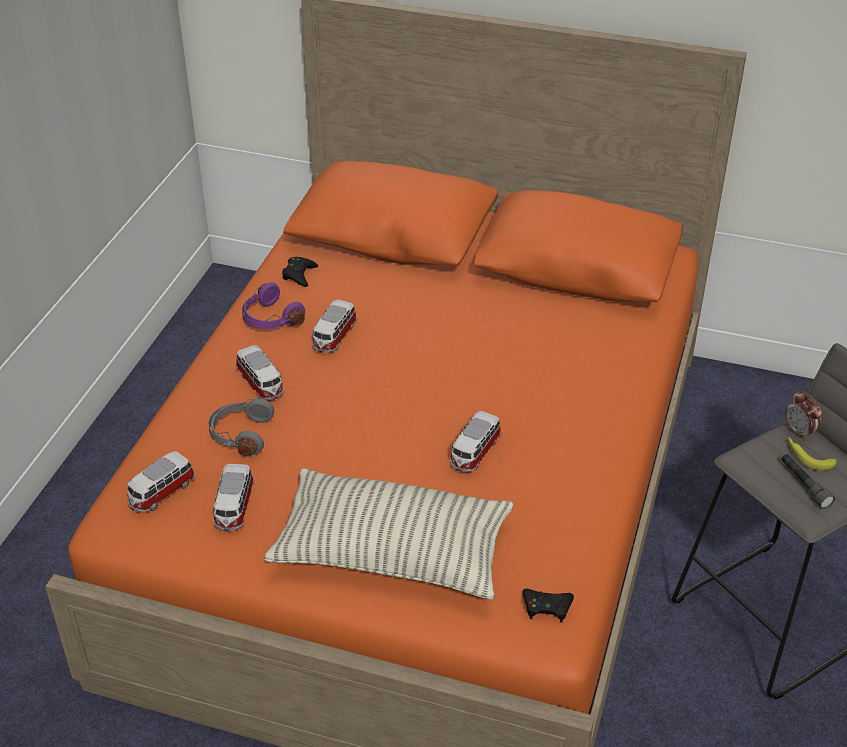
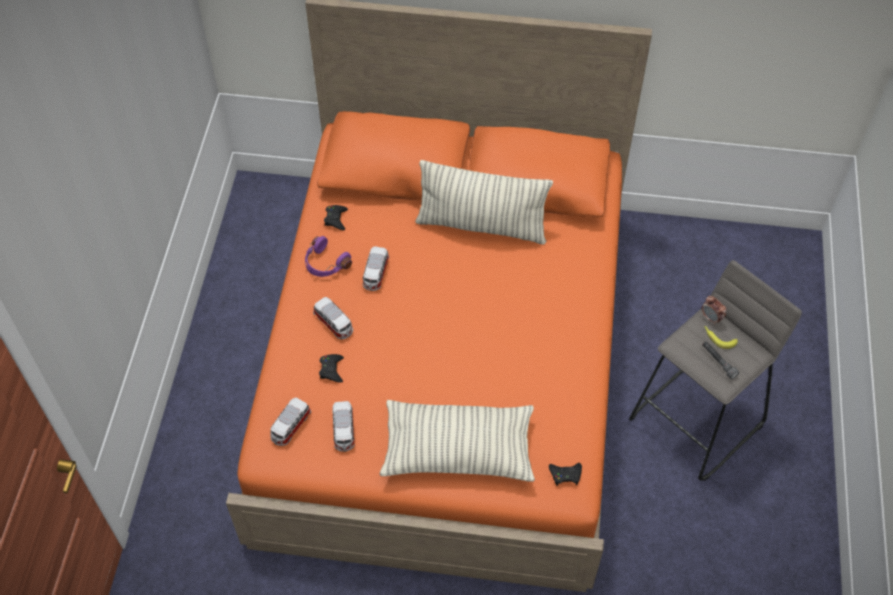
camera: 10 degrees left, 15 degrees up
grey headphones [208,398,274,456] -> black game controller [319,354,344,383]
toy car [450,411,501,472] -> none
none -> pillow [415,160,553,245]

